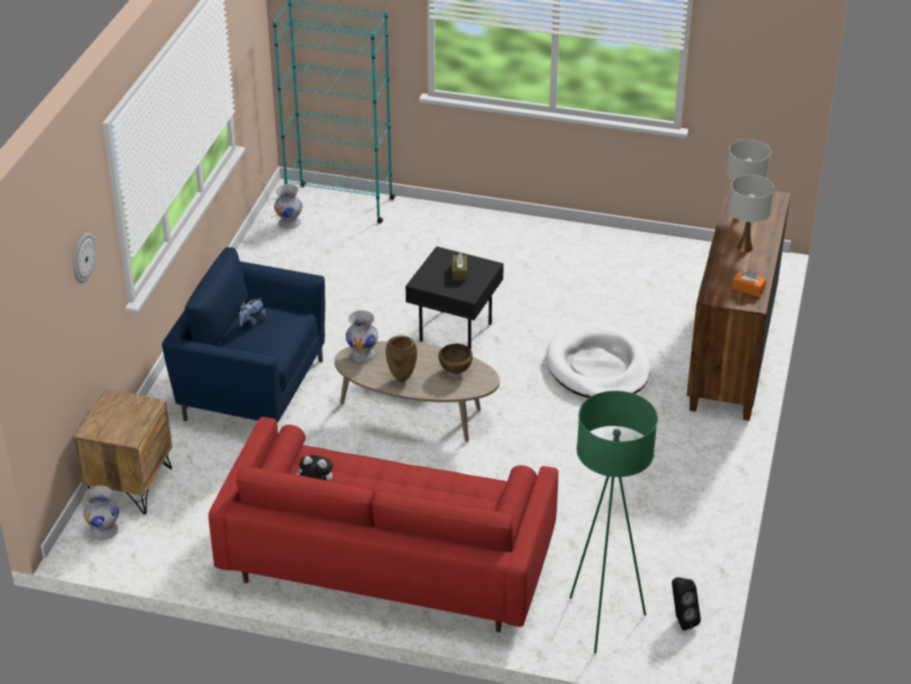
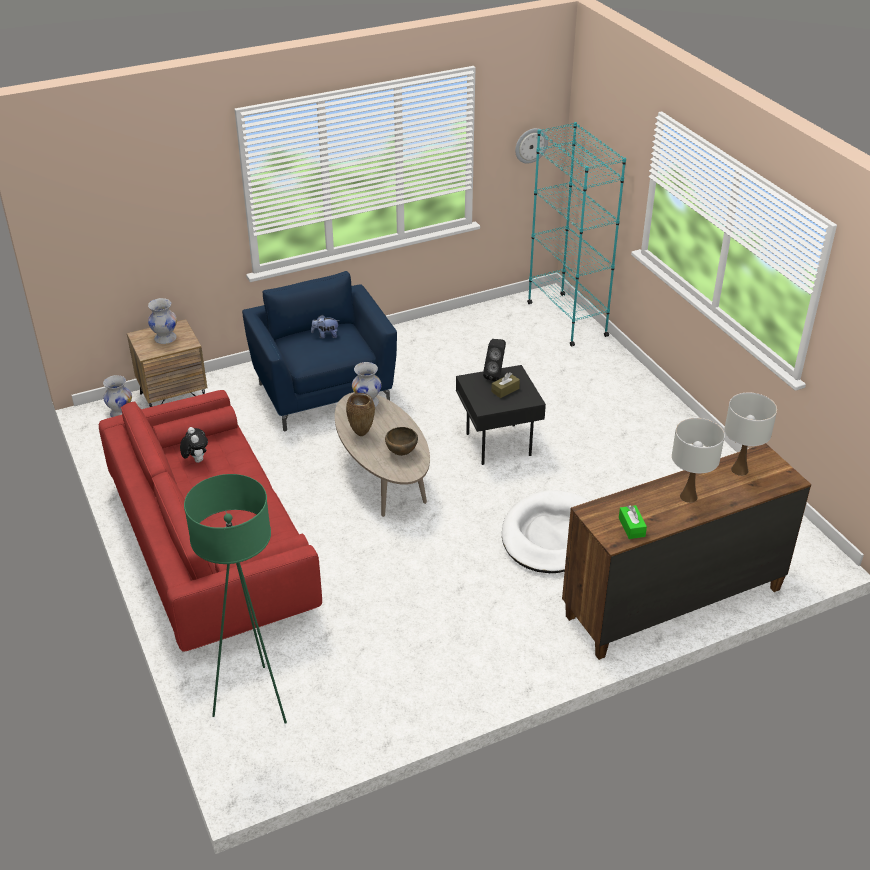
camera: 50 degrees right, 0 degrees up
wall clock [73,233,96,283] -> wall clock moved to [515,128,548,164]
white vase [274,184,302,229] -> white vase moved to [148,298,177,344]
black speaker [672,577,701,631] -> black speaker moved to [483,339,506,381]
orange tissue box [732,269,766,297] -> green tissue box [619,505,647,539]

